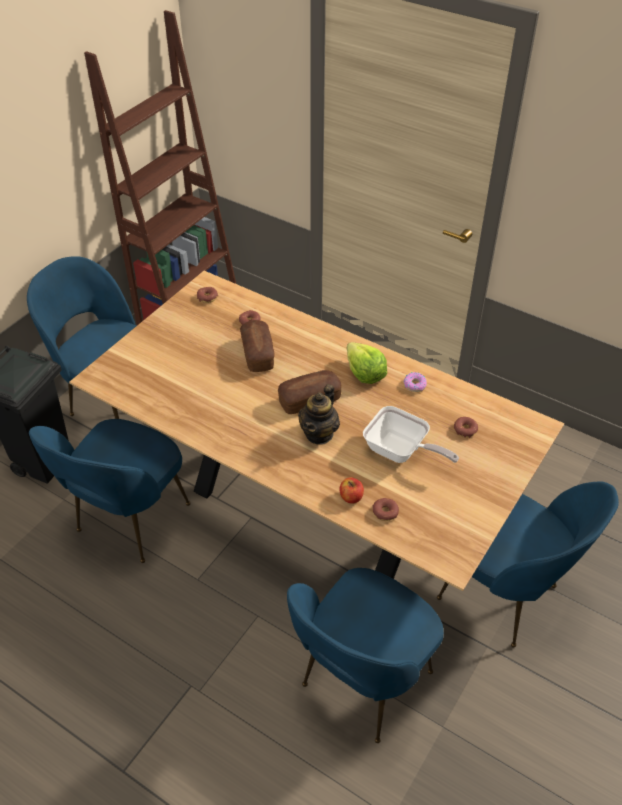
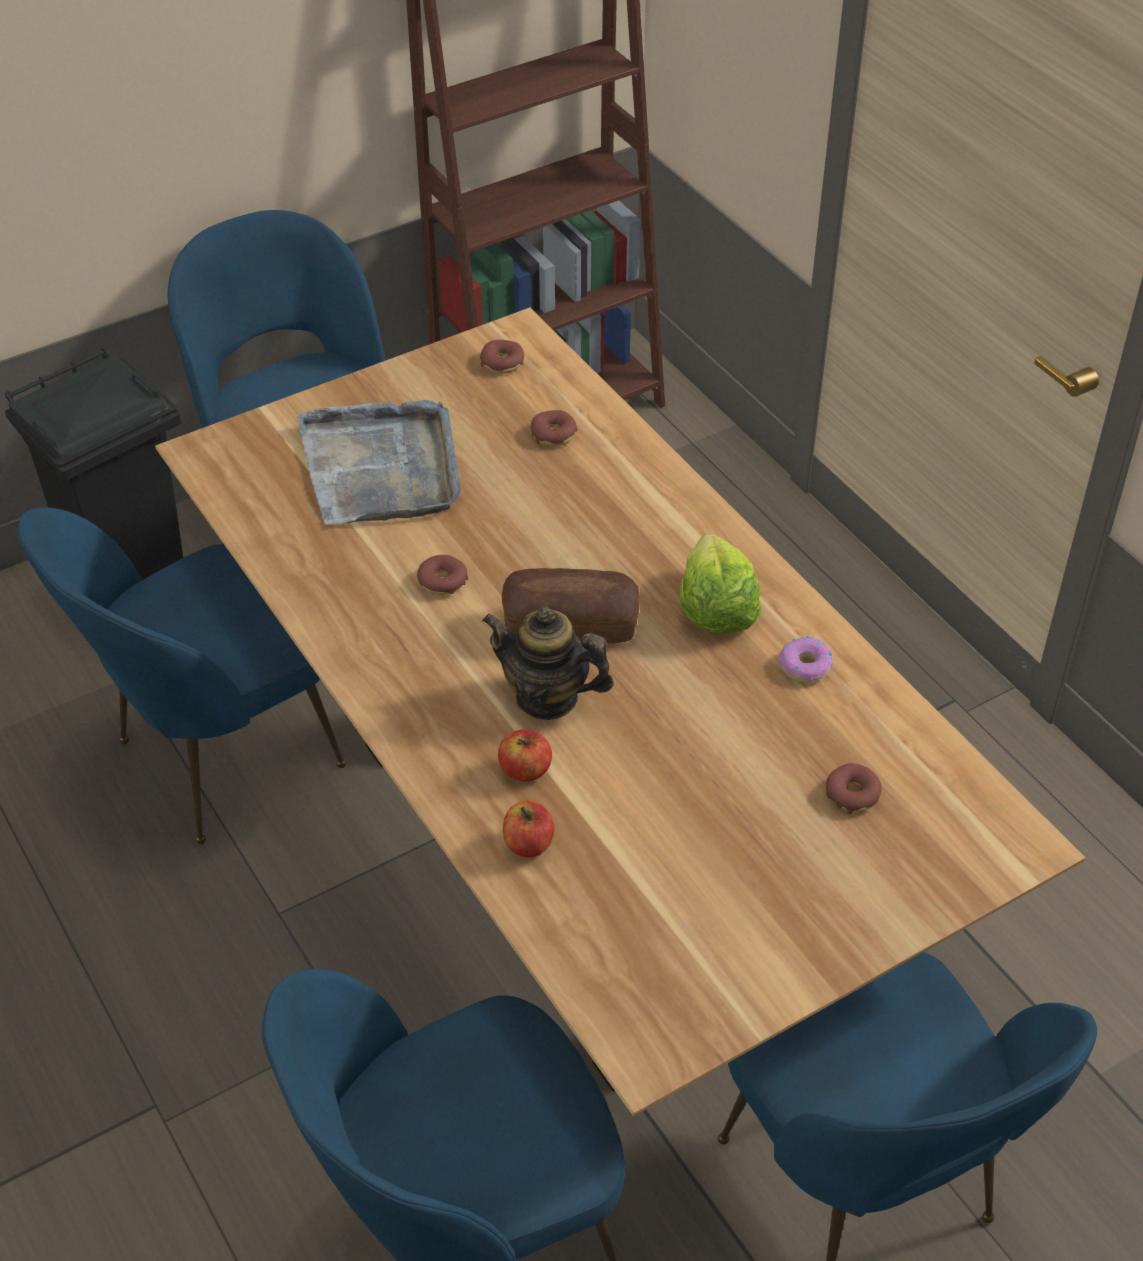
camera: 25 degrees right, 0 degrees up
bread [240,320,275,372] -> none
teapot [298,384,340,445] -> teapot turned 60 degrees clockwise [482,607,614,720]
frying pan [363,406,459,463] -> none
donut [372,498,399,521] -> donut moved to [417,555,468,595]
none -> grey tray [297,400,461,525]
none -> apple [498,729,552,782]

